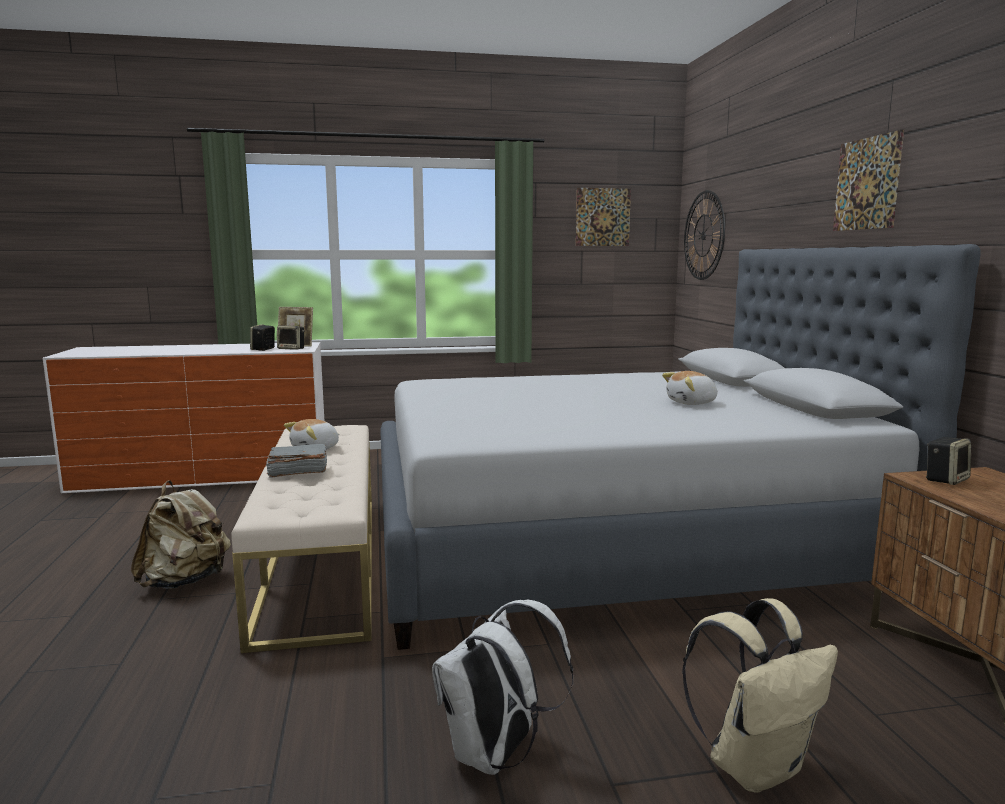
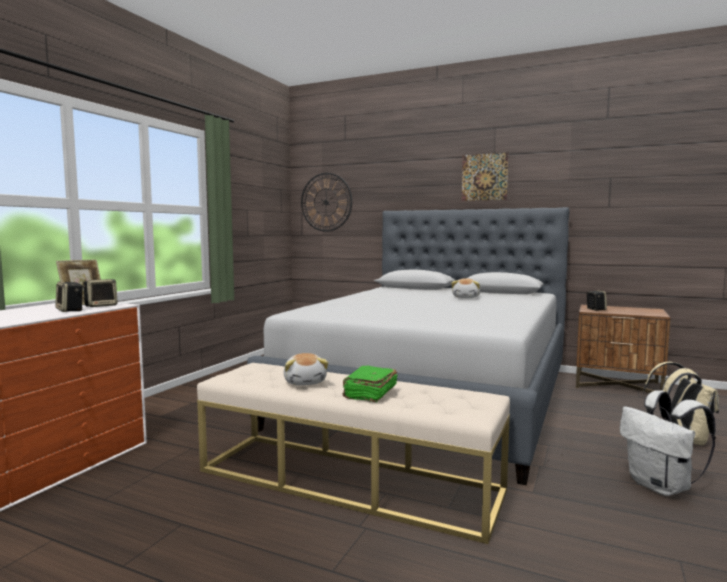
camera: 55 degrees left, 5 degrees down
beige backpack [131,481,231,589] -> none
grey book [266,444,327,478] -> green book [342,366,398,402]
picture [576,188,631,246] -> none

